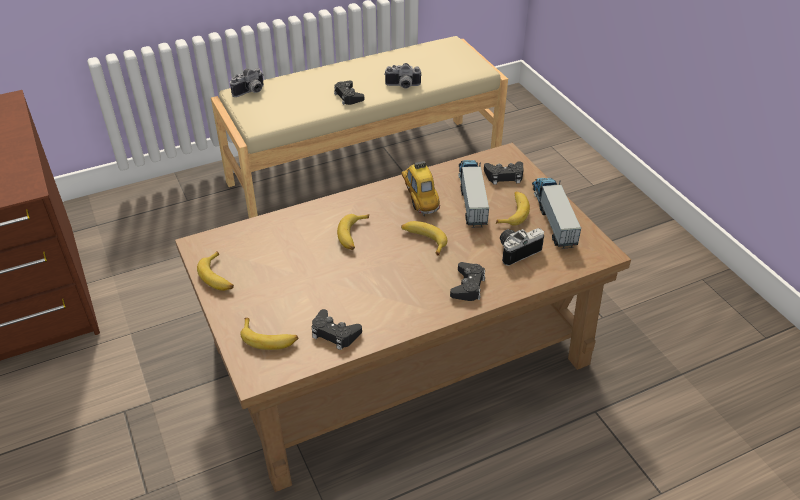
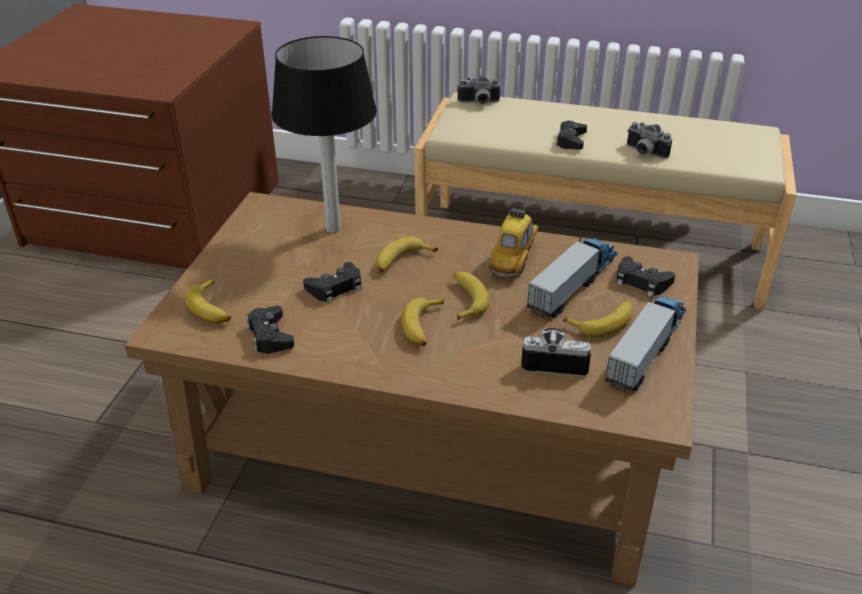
camera: 40 degrees right, 5 degrees down
banana [197,251,234,291] -> banana moved to [401,298,444,346]
black game controller [450,262,485,301] -> black game controller moved to [303,262,361,304]
none -> table lamp [271,36,377,233]

